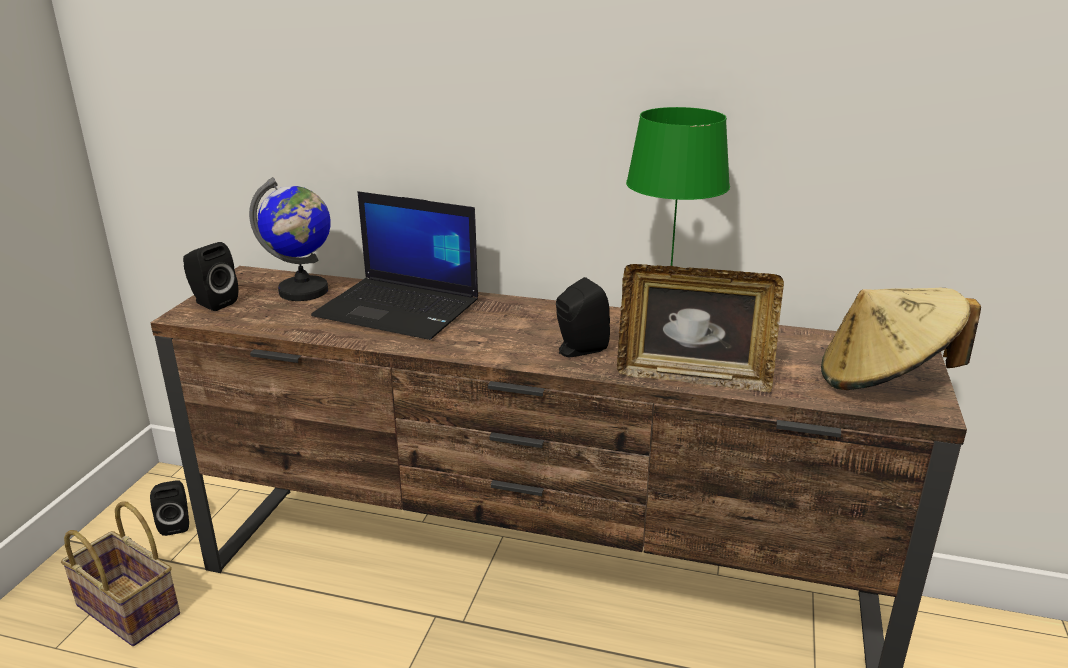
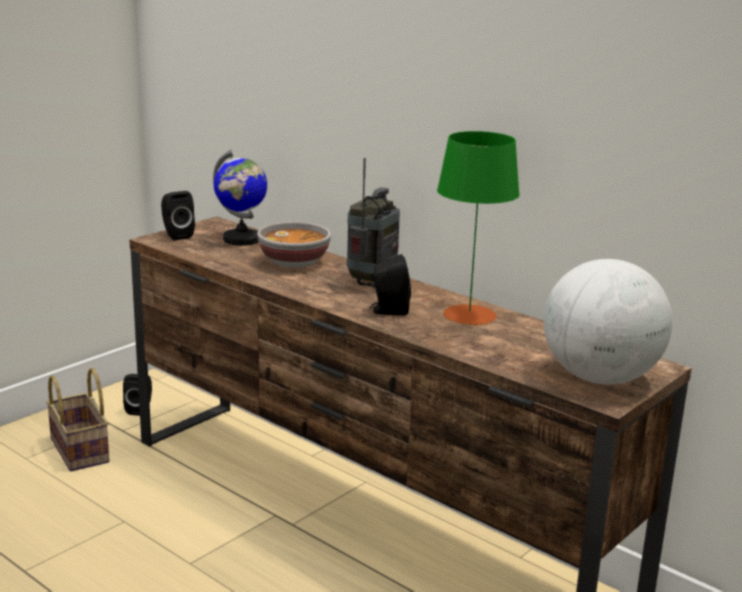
camera: 25 degrees right, 5 degrees down
laptop [311,191,478,340] -> bowl [257,222,331,268]
picture frame [617,264,784,392] -> none
beige hat [821,288,981,390] -> globe [544,259,672,385]
none -> radio [347,158,400,288]

